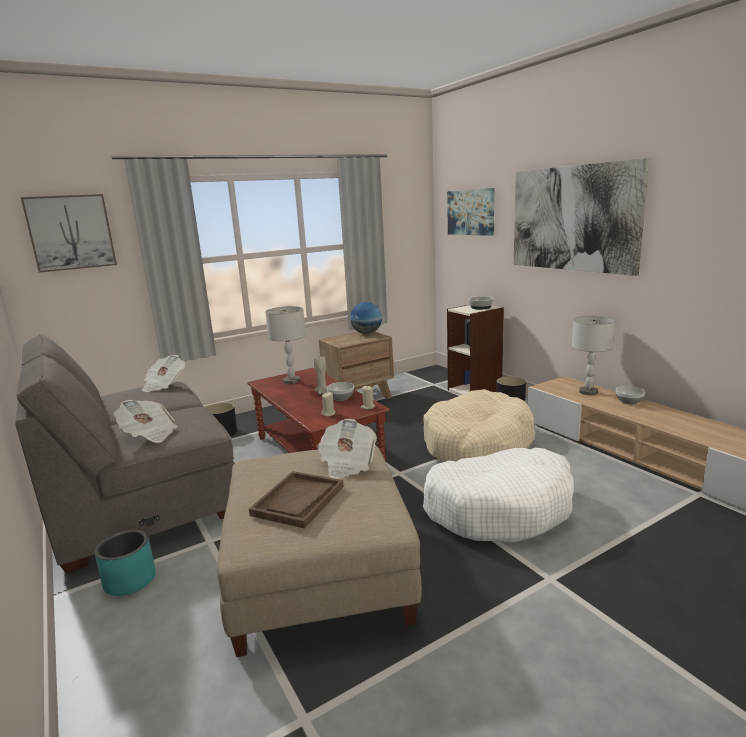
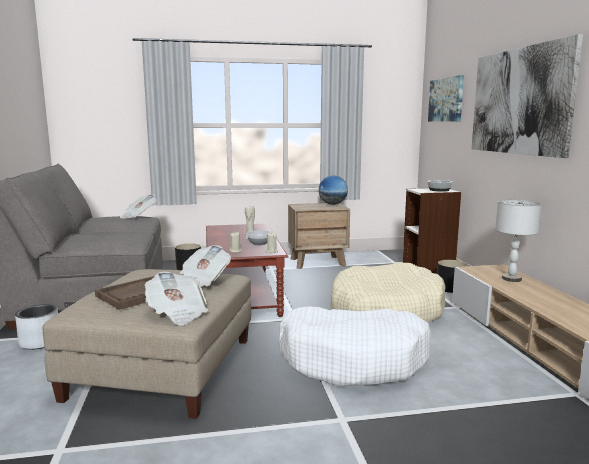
camera: 20 degrees right, 5 degrees down
picture [21,194,117,273] -> none
turquoise planter [95,529,156,596] -> grey planter [15,304,58,350]
newspaper [114,400,178,443] -> newspaper moved to [145,271,208,326]
grey table lamp [265,306,306,384] -> none
bowl [616,386,645,405] -> none

